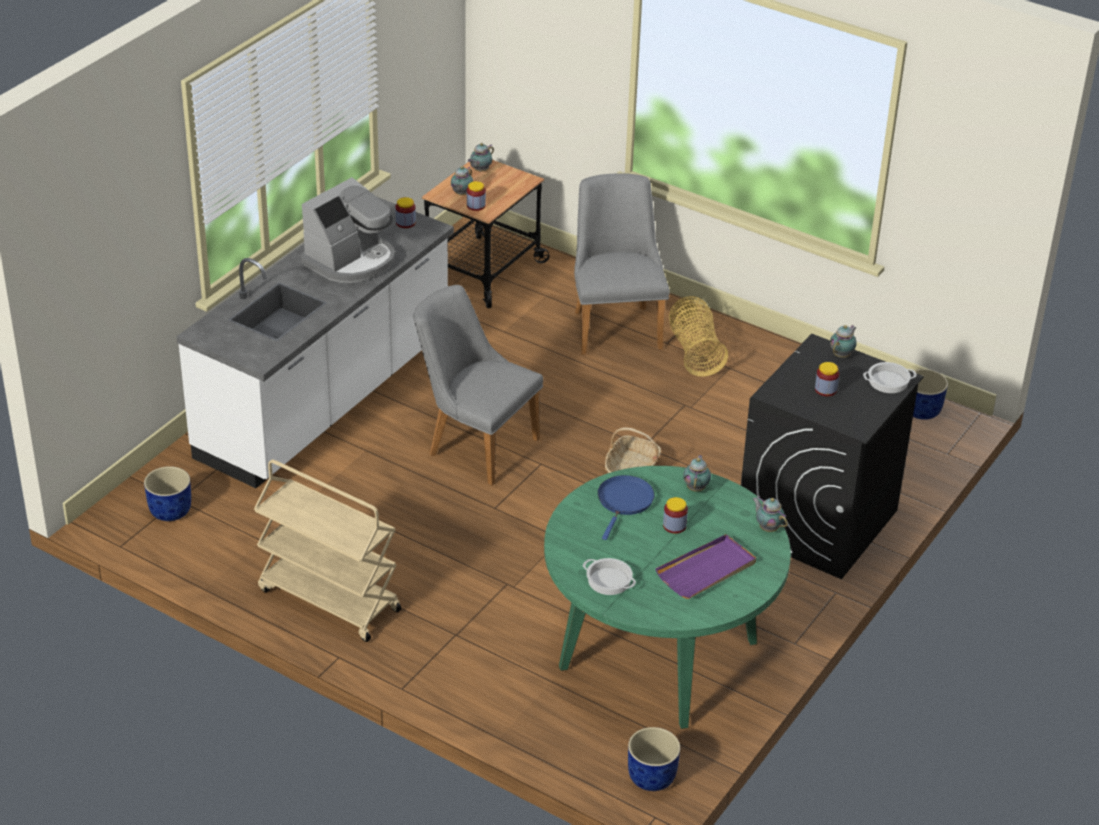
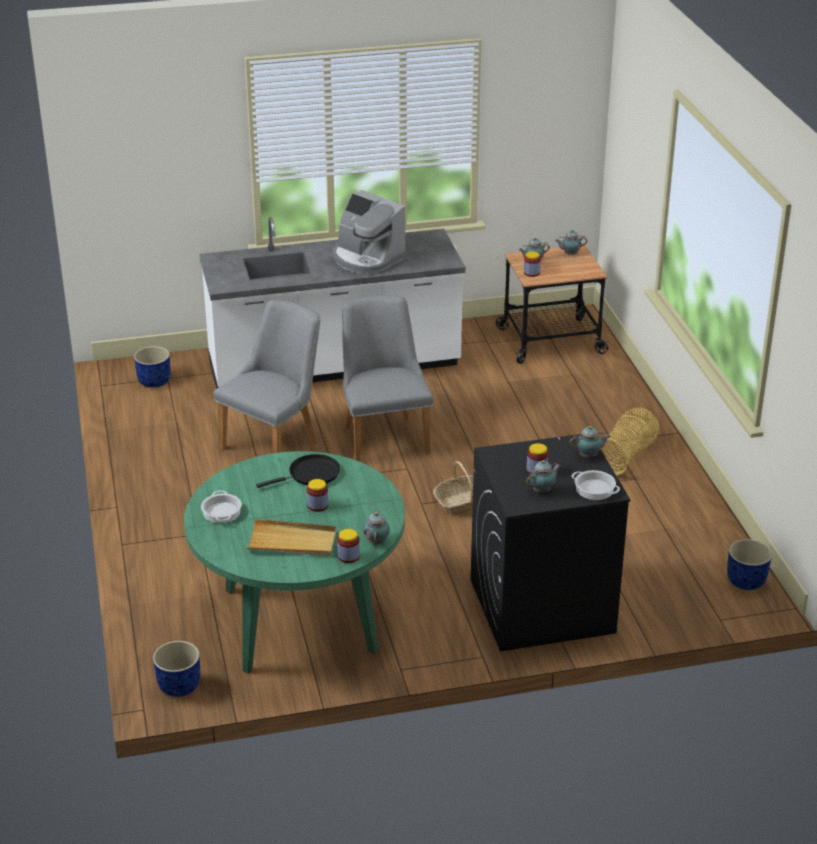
camera: 45 degrees right, 5 degrees down
beige cart [254,459,402,642] -> none
coffee machine [301,177,395,283] -> coffee machine turned 45 degrees clockwise [332,190,406,274]
jar [395,197,416,228] -> jar moved to [337,529,360,563]
grey chair [574,173,670,355] -> grey chair moved to [214,300,320,453]
blue frying pan [598,475,655,540] -> black frying pan [256,454,340,488]
purple tray [655,534,756,599] -> beige tray [247,519,336,557]
teapot [683,455,711,492] -> teapot moved to [526,460,561,493]

